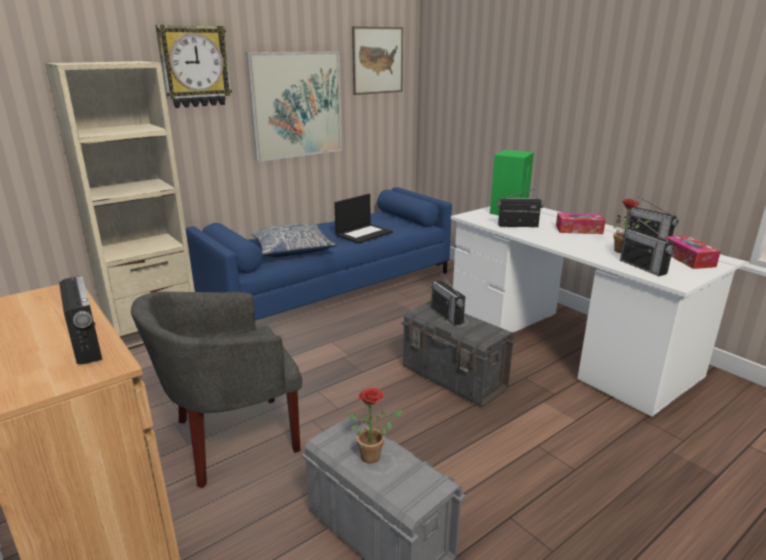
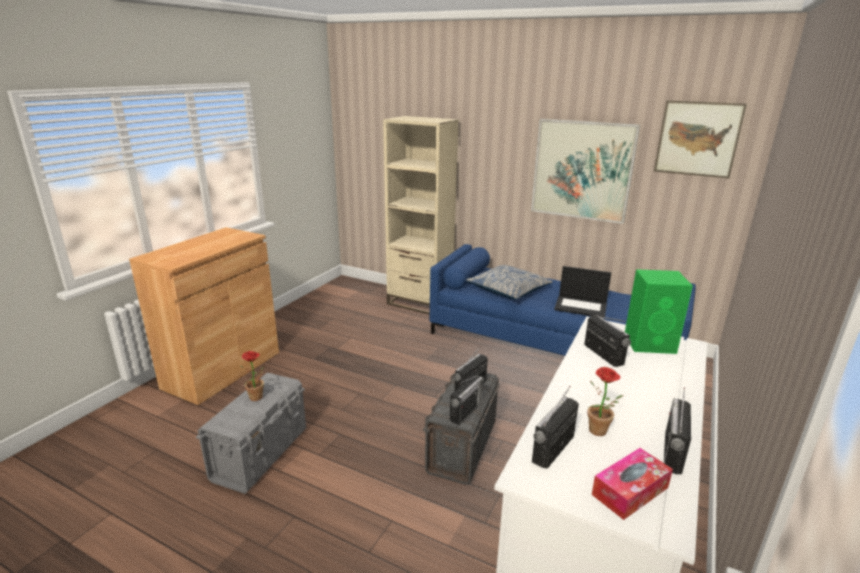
camera: 65 degrees right, 0 degrees up
radio [59,276,102,364] -> radio moved to [450,375,484,425]
grey armchair [131,291,302,488] -> none
wall clock [155,25,232,108] -> none
tissue box [556,213,606,234] -> none

